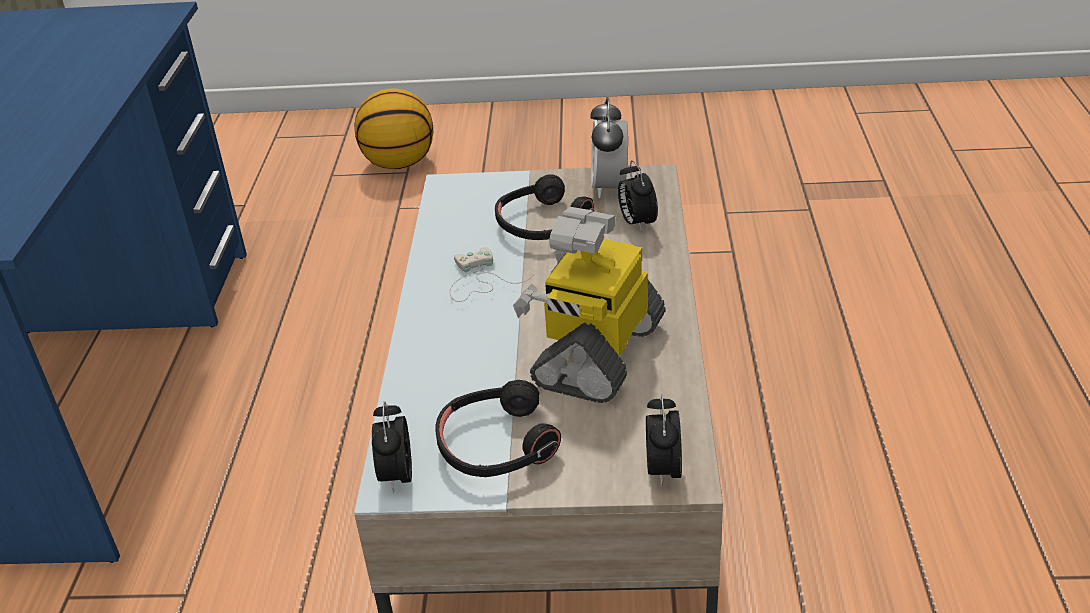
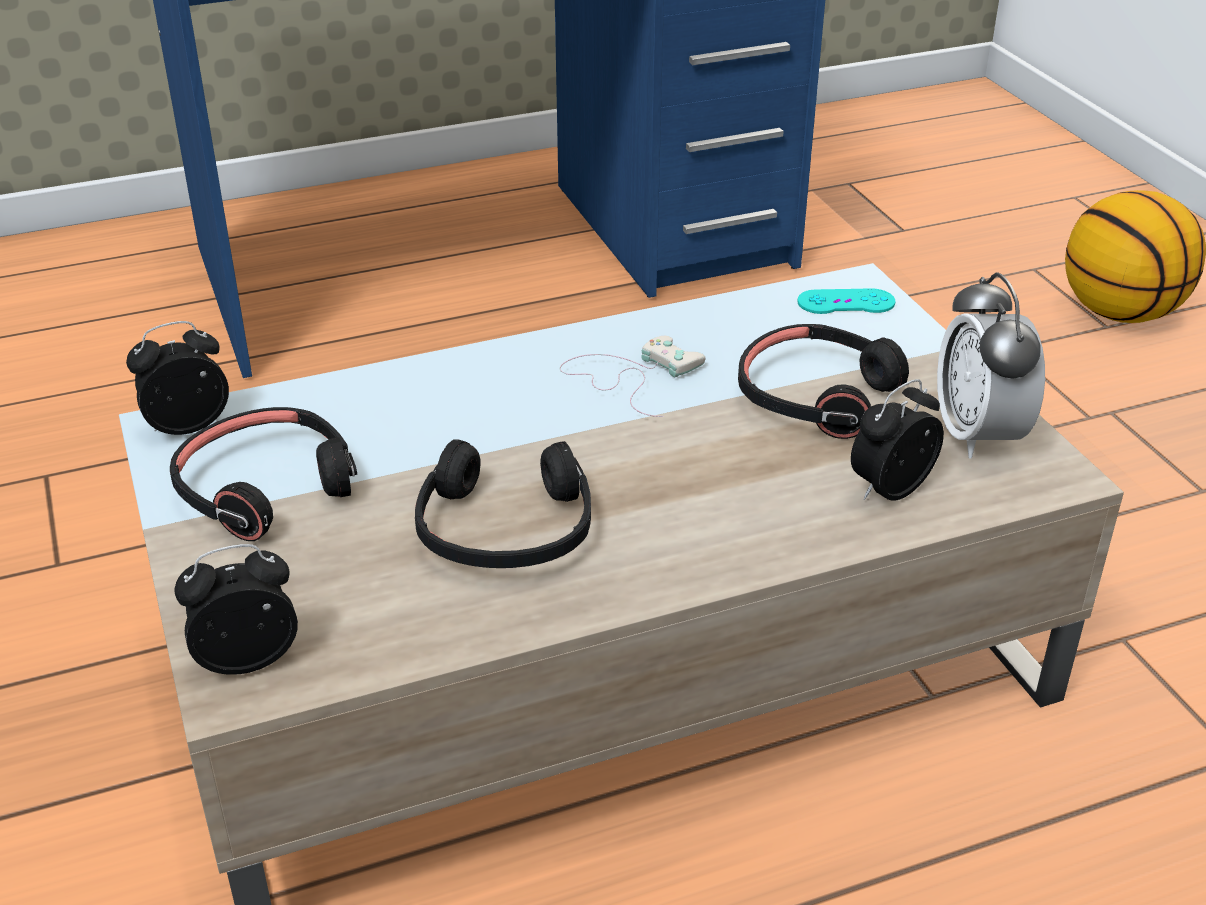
camera: 65 degrees right, 0 degrees up
toy robot [513,207,666,403] -> black headphones [415,439,591,568]
alarm clock [590,97,628,198] -> alarm clock turned 75 degrees counterclockwise [937,273,1045,458]
none -> turquoise game controller [798,288,895,314]

